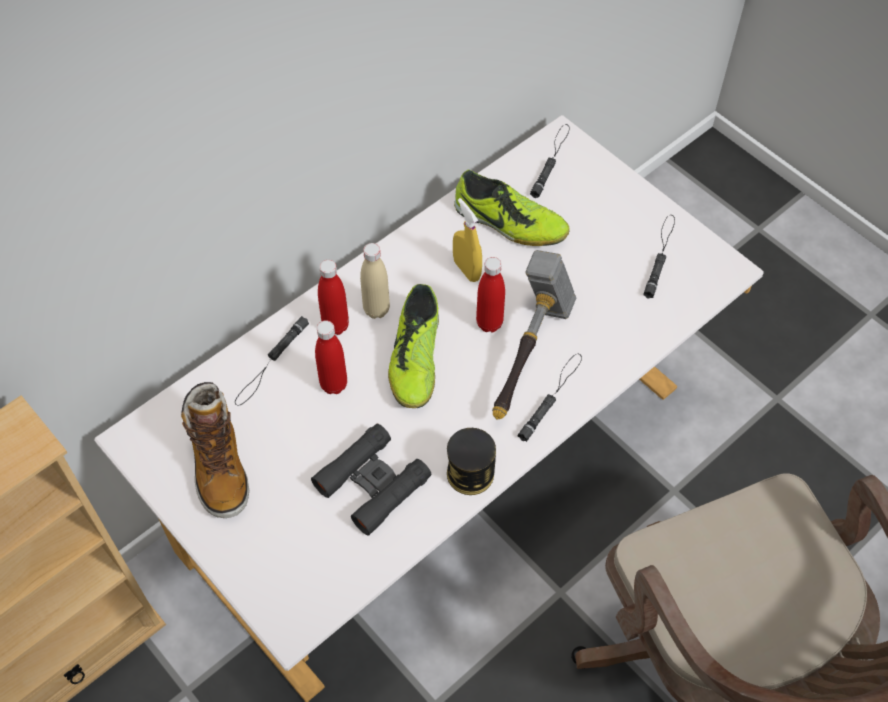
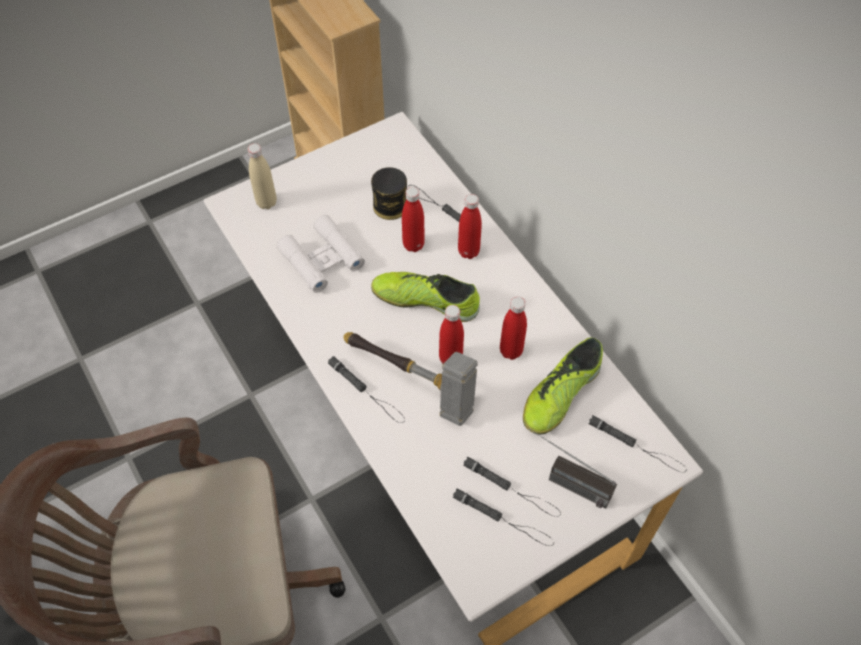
camera: 100 degrees right, 0 degrees up
boot [181,382,249,518] -> none
black binoculars [311,423,431,536] -> white binoculars [277,215,365,293]
beige bottle [360,243,390,319] -> beige bottle moved to [248,143,277,209]
can [447,428,496,495] -> can moved to [371,167,407,220]
yellow spray bottle [453,198,482,282] -> red bottle [500,297,527,360]
none -> black flashlight [463,457,561,517]
none -> radio [529,428,617,508]

